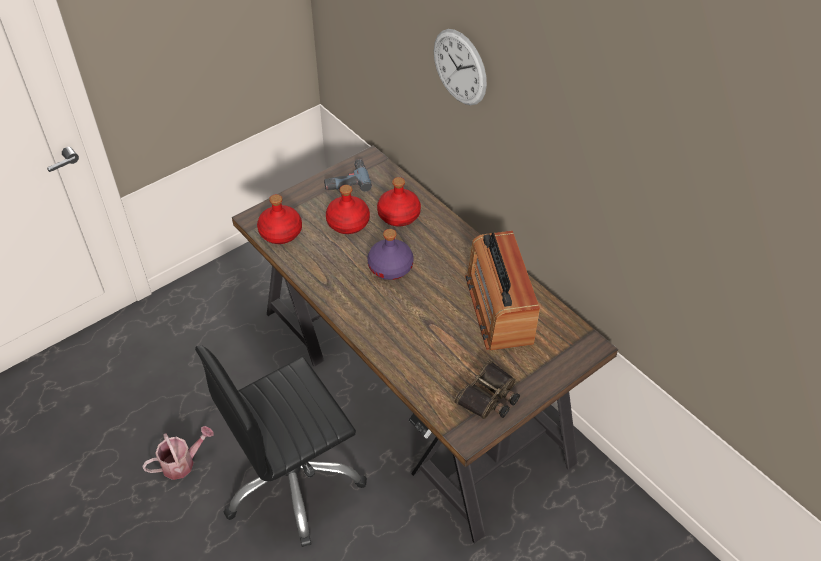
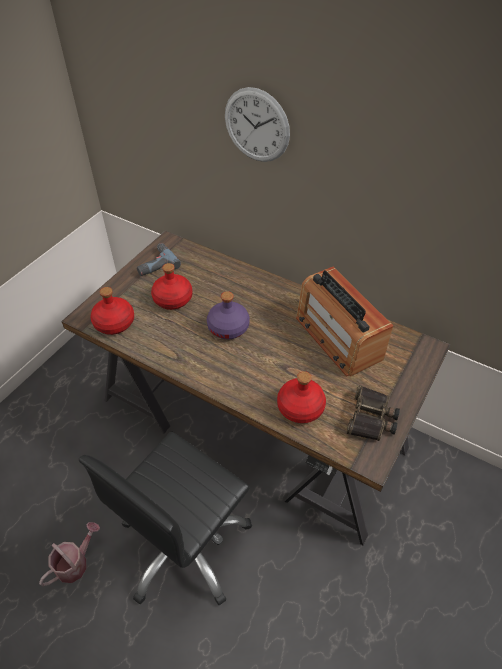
camera: 20 degrees left, 0 degrees up
red bottle [377,177,421,227] -> red bottle moved to [277,371,326,423]

